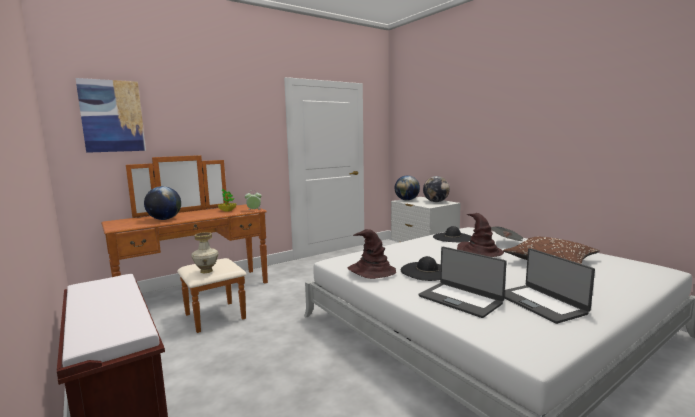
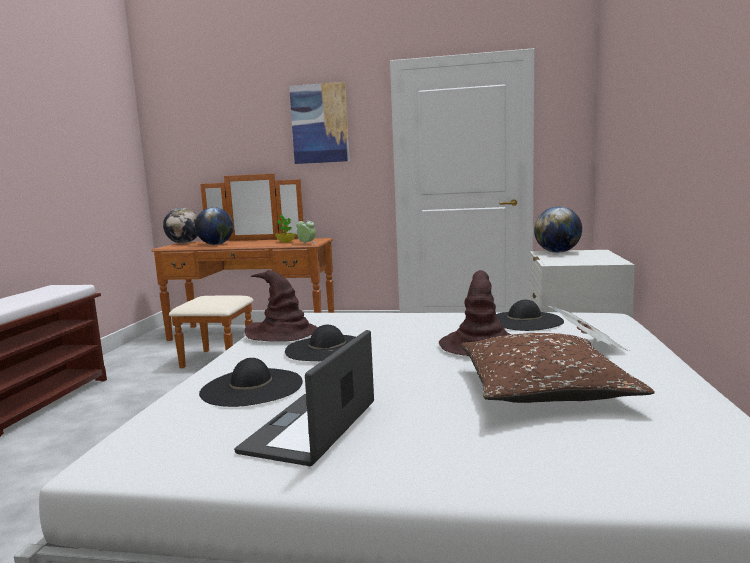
camera: 45 degrees right, 0 degrees up
picture [75,78,146,153] -> picture moved to [289,82,350,164]
vase [191,232,219,273] -> none
laptop [418,247,507,318] -> black hat [199,358,303,407]
globe [423,176,450,202] -> globe moved to [163,208,198,244]

